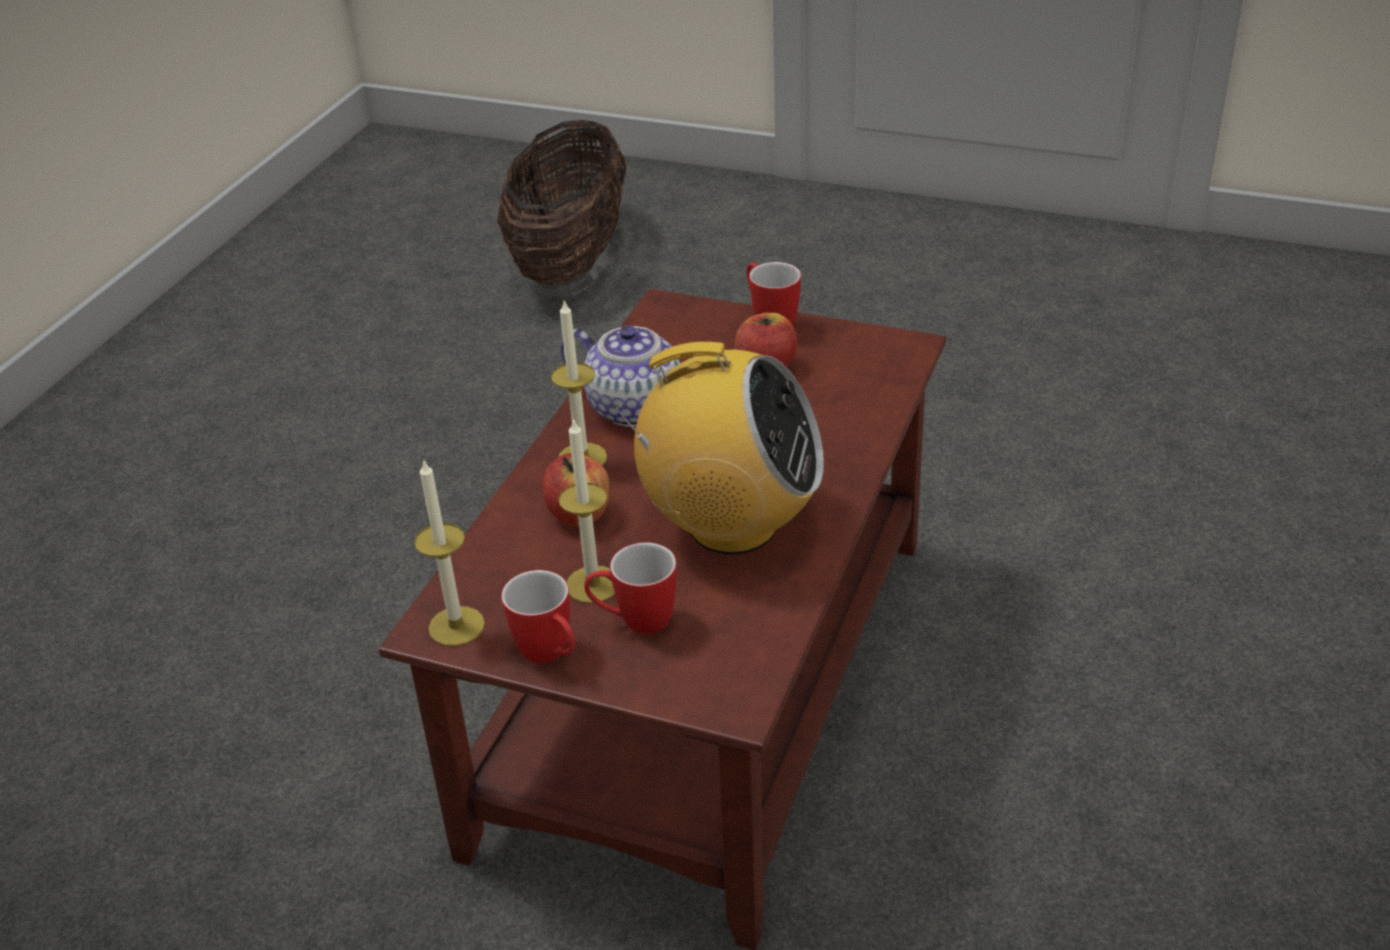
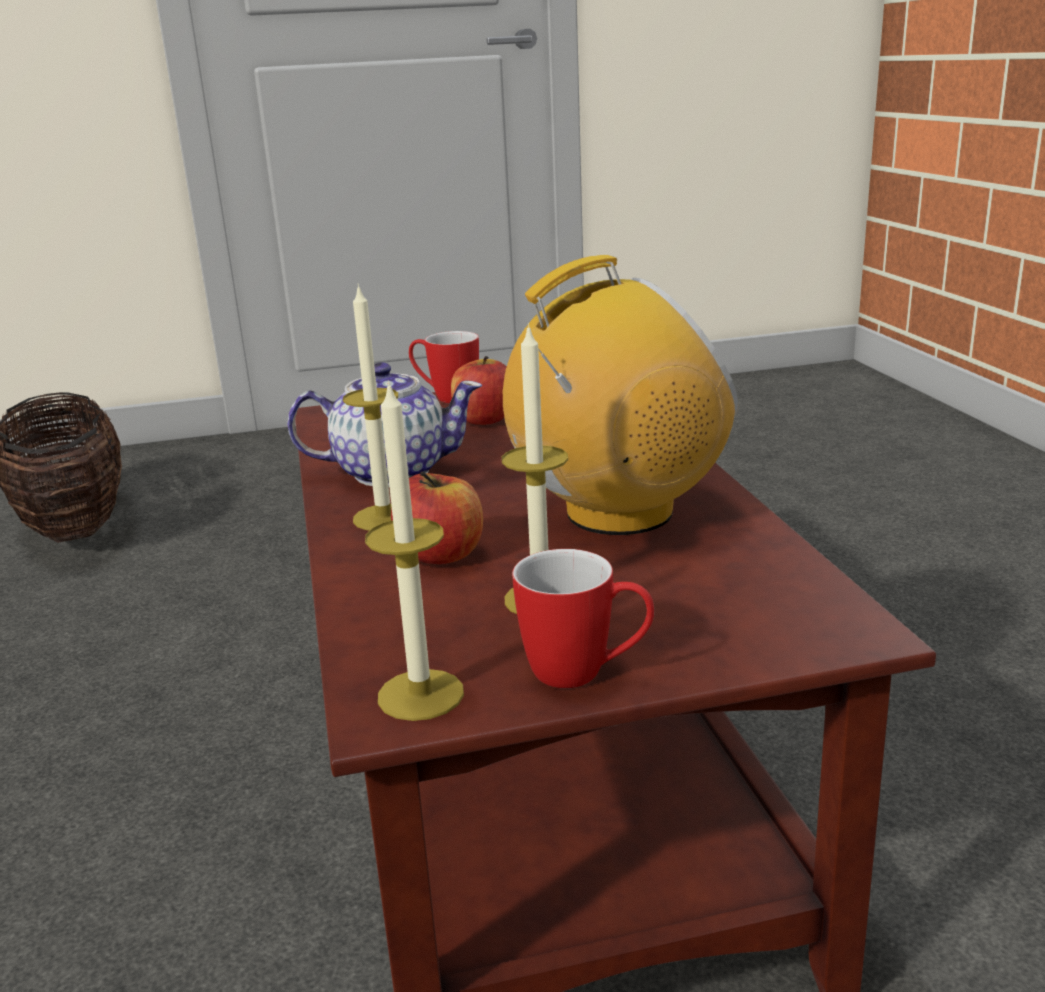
camera: 35 degrees left, 15 degrees down
mug [584,542,677,634] -> none

